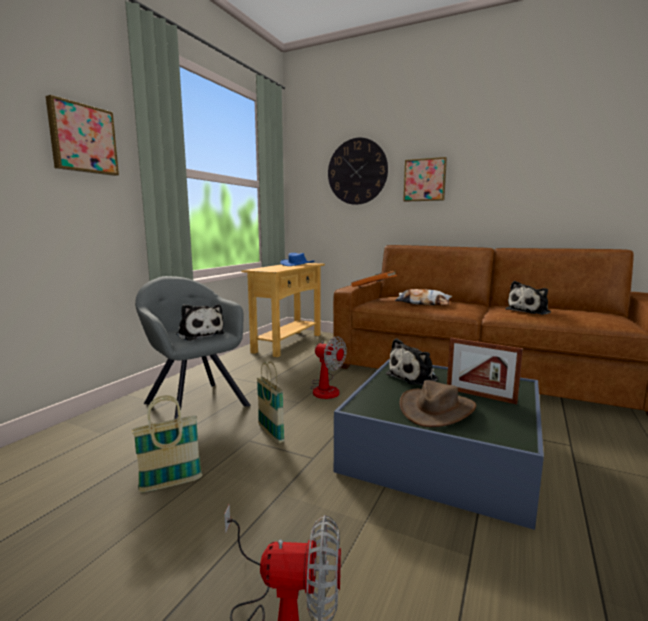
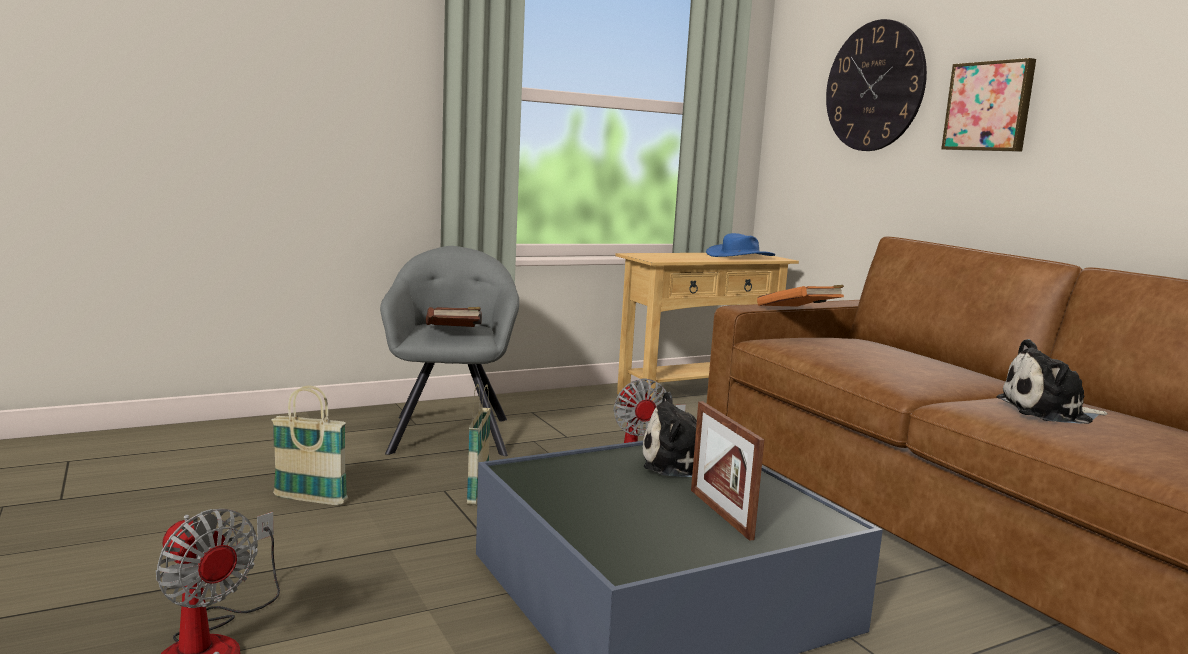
camera: 35 degrees right, 0 degrees up
picture [46,95,119,176] -> none
plush toy [176,304,225,341] -> brown book [426,307,482,327]
pillow [395,289,452,305] -> none
brown hat [400,380,476,427] -> none

